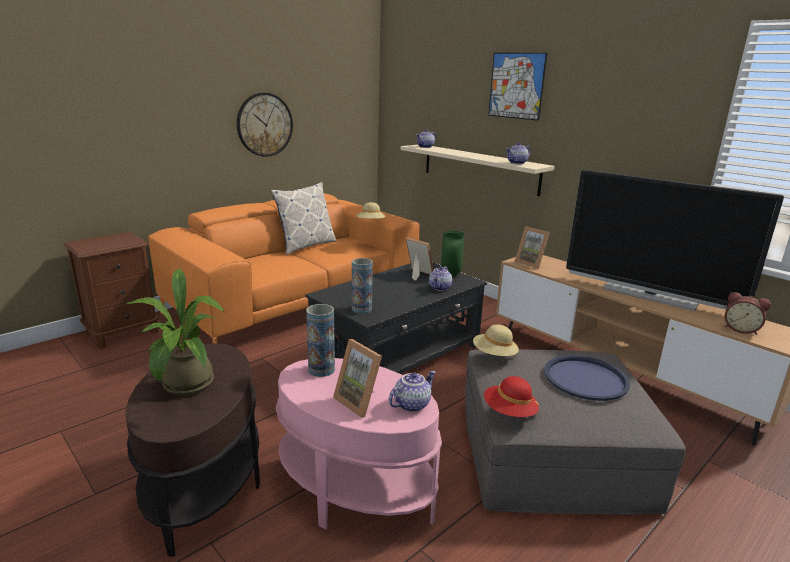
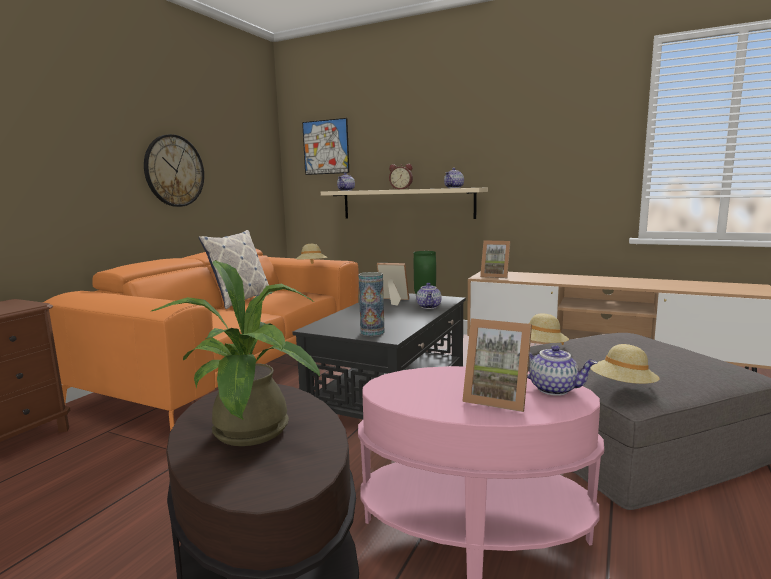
camera: 20 degrees left, 10 degrees down
vase [306,304,335,377] -> none
teapot [389,371,436,412] -> teapot turned 90 degrees clockwise [527,345,597,396]
red hat [484,376,539,417] -> beige hat [590,344,660,384]
picture [488,53,547,121] -> picture moved to [302,118,349,175]
blue tray [544,355,630,401] -> none
television [566,170,784,311] -> none
alarm clock [725,292,771,335] -> alarm clock moved to [389,164,413,190]

